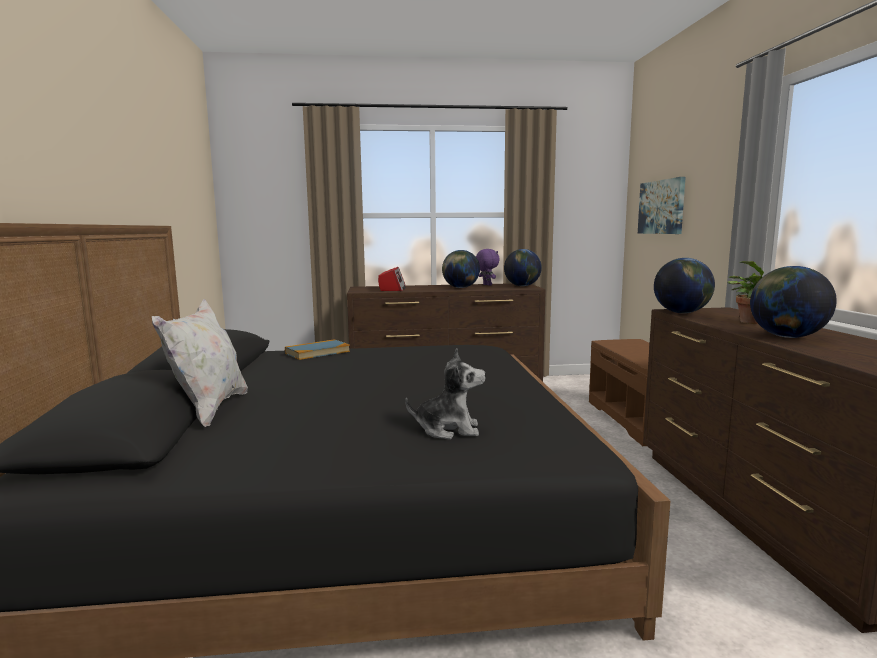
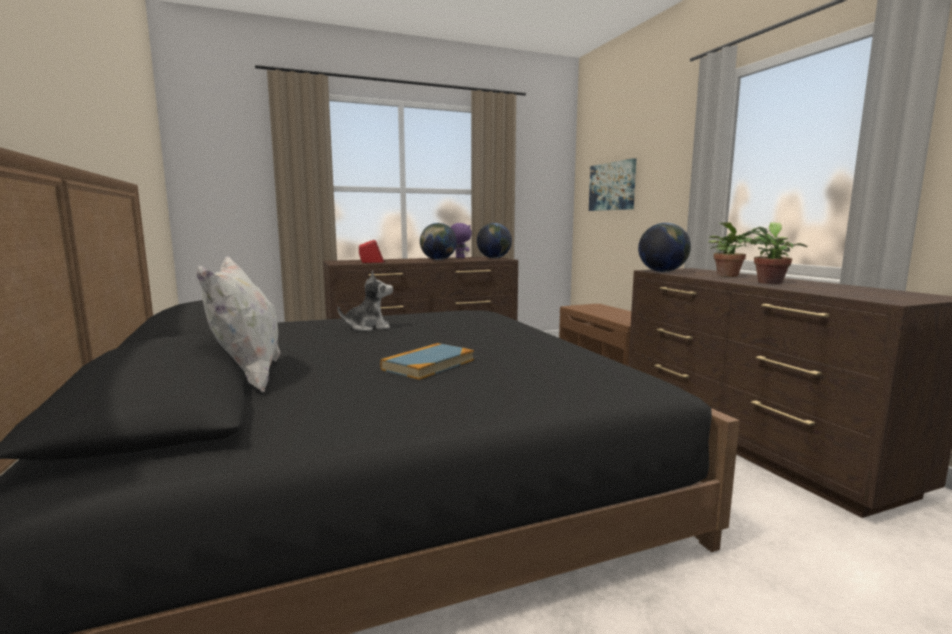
camera: 15 degrees left, 0 degrees up
book [285,339,350,360] -> book moved to [380,343,474,380]
plush toy [405,348,486,439] -> plush toy moved to [338,271,393,331]
globe [750,266,837,338] -> potted plant [747,222,808,284]

